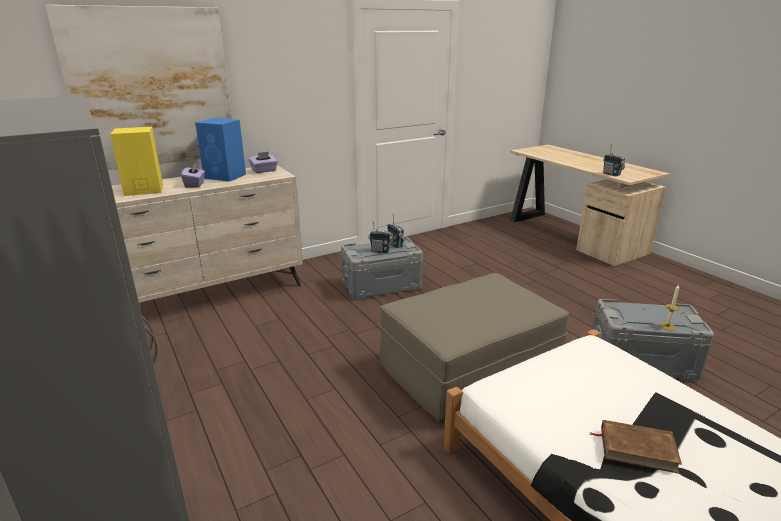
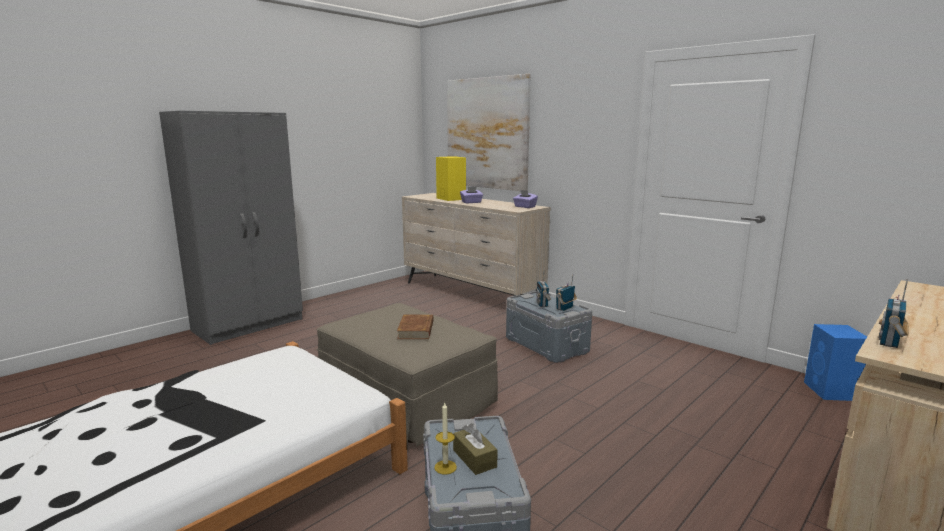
camera: 75 degrees right, 10 degrees down
blue speaker [195,118,246,182] -> blue speaker moved to [804,324,867,401]
brown book [590,420,682,474] -> brown book moved to [397,314,434,339]
none -> brown tissue box [453,423,498,475]

